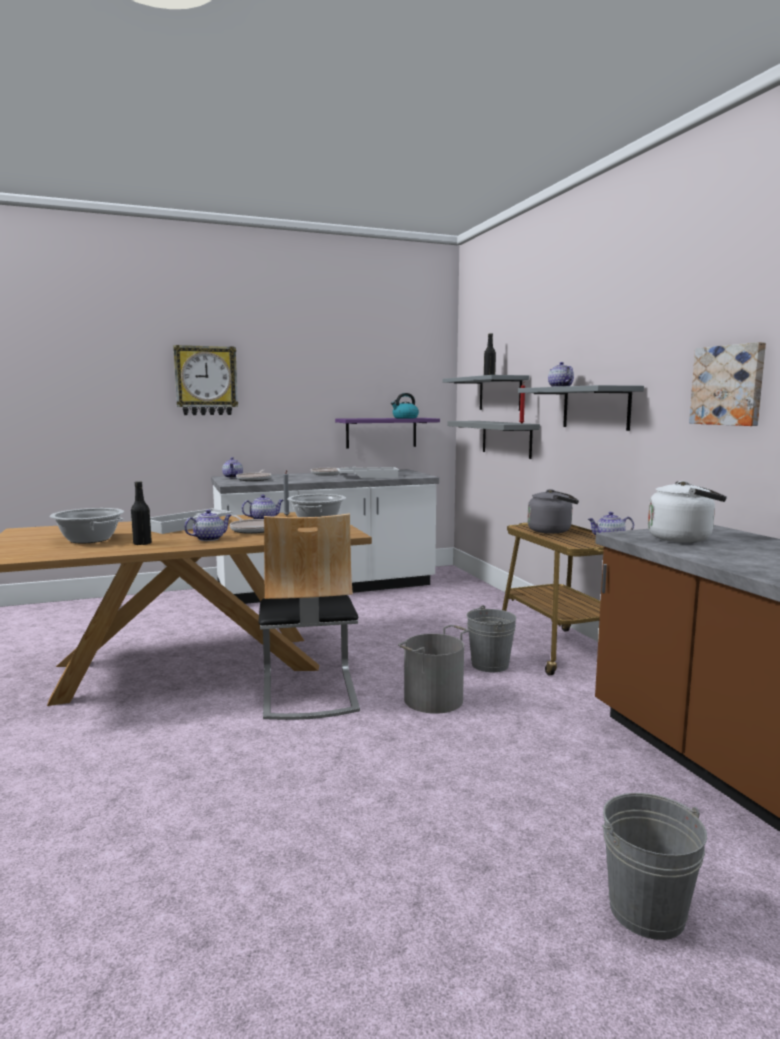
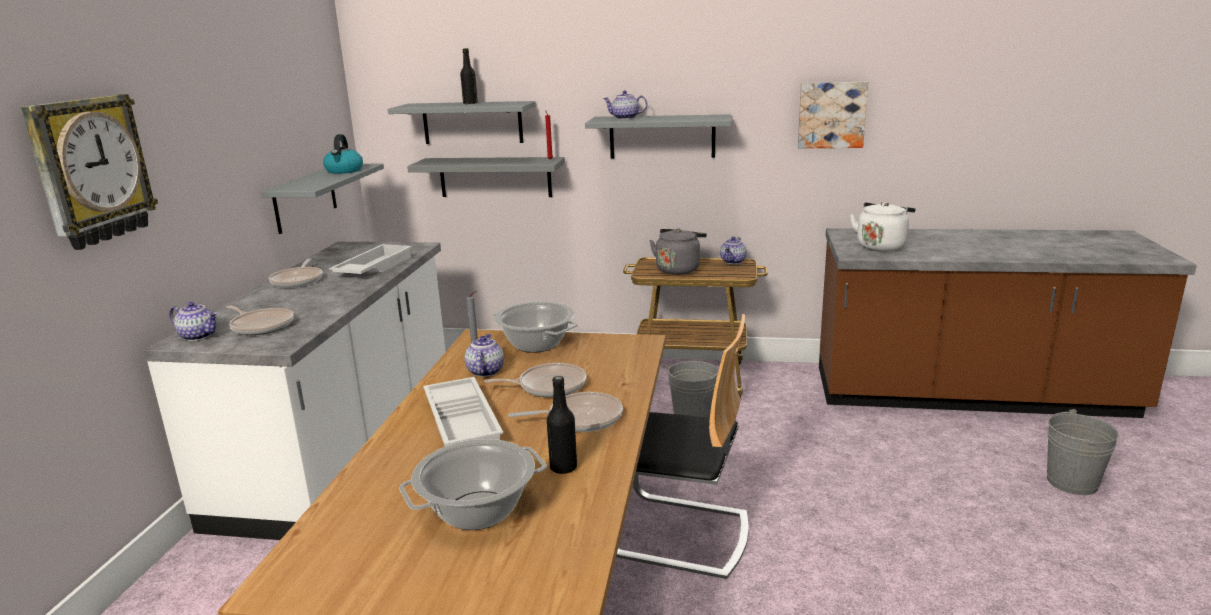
camera: 60 degrees left, 10 degrees up
teapot [184,510,231,541] -> frying pan [508,392,623,432]
purple shelf [335,418,440,448] -> grey shelf [261,164,384,234]
grey bucket [398,625,469,714] -> none

